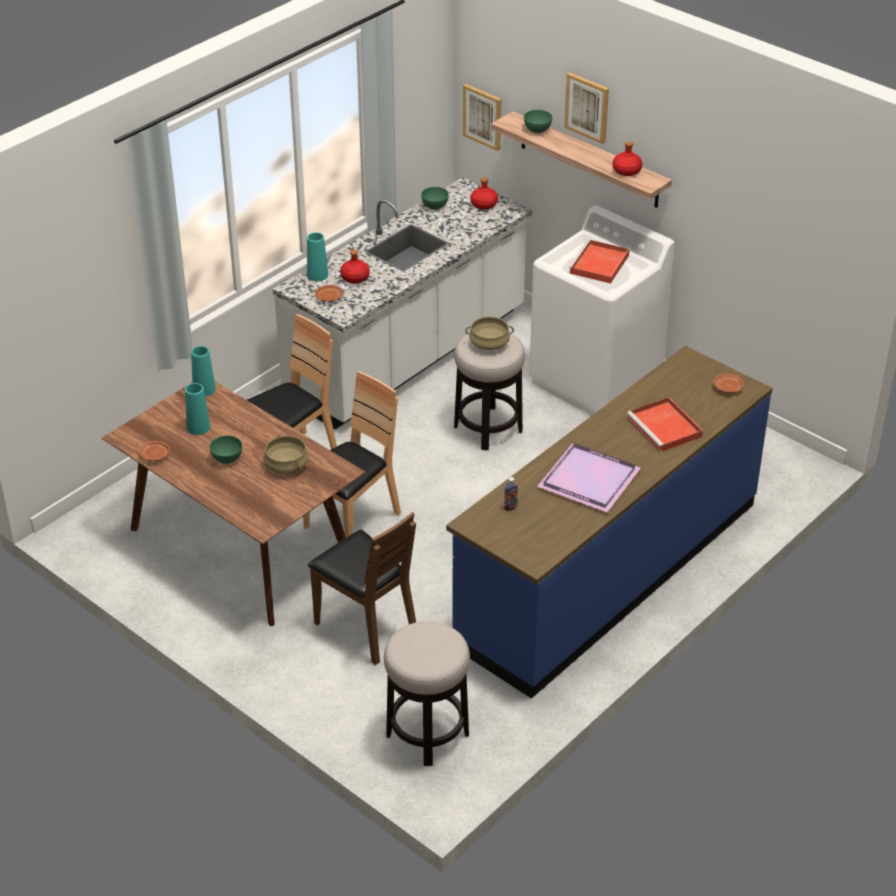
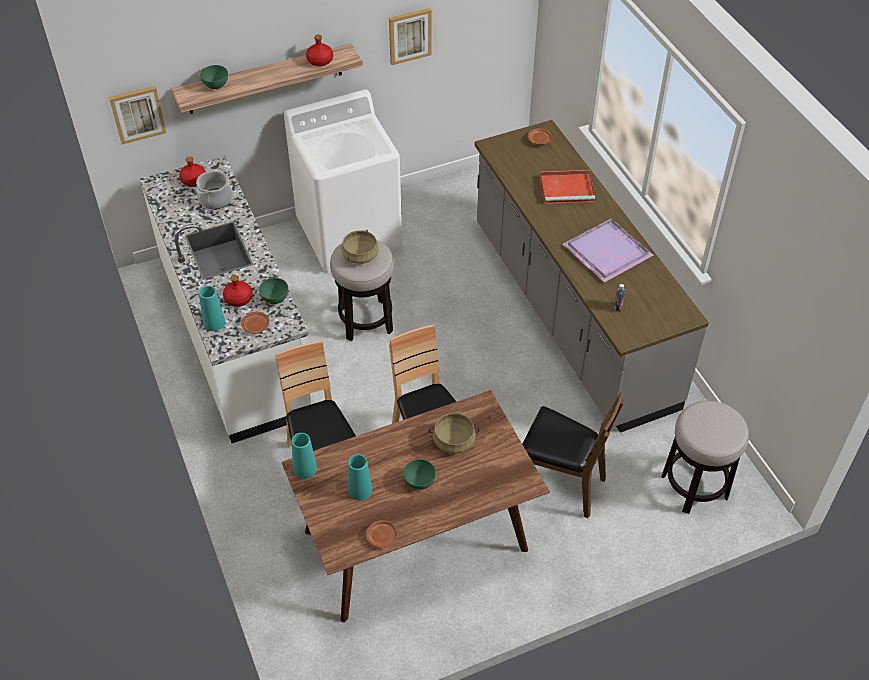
camera: 65 degrees left, 10 degrees up
brown chair [308,512,416,665] -> brown chair turned 45 degrees clockwise [522,392,624,518]
green bowl [421,187,449,210] -> green bowl moved to [259,278,288,304]
blue counter [446,346,773,699] -> grey counter [475,120,709,433]
picture [564,73,609,144] -> picture moved to [389,8,432,65]
red tray [568,239,630,283] -> none
none -> cooking pot [196,168,233,209]

